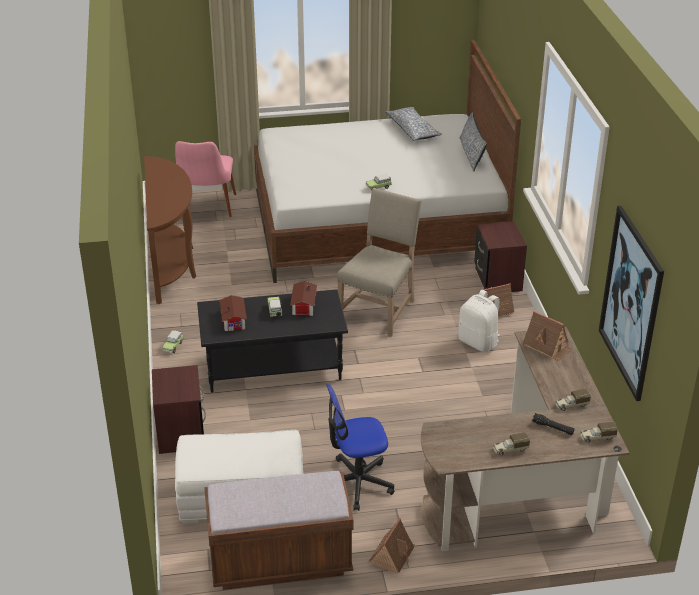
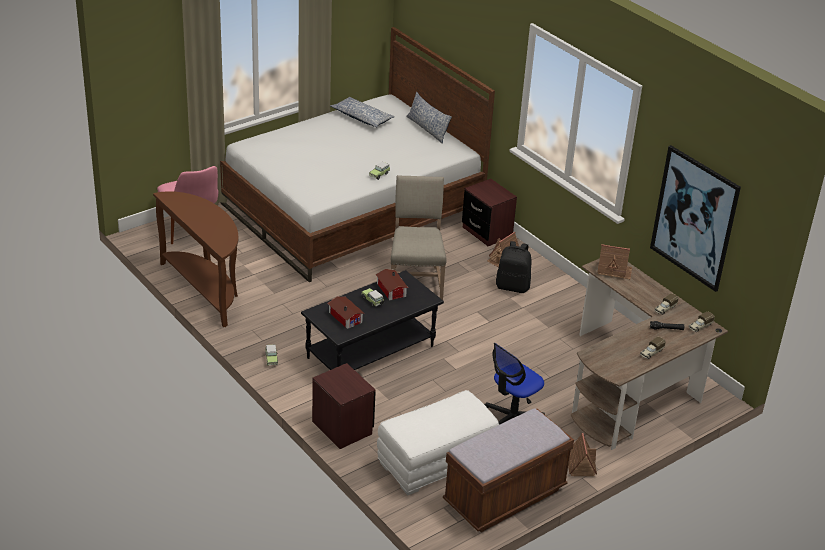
camera: 30 degrees left, 0 degrees up
white backpack [458,290,500,352] -> black backpack [496,241,531,293]

